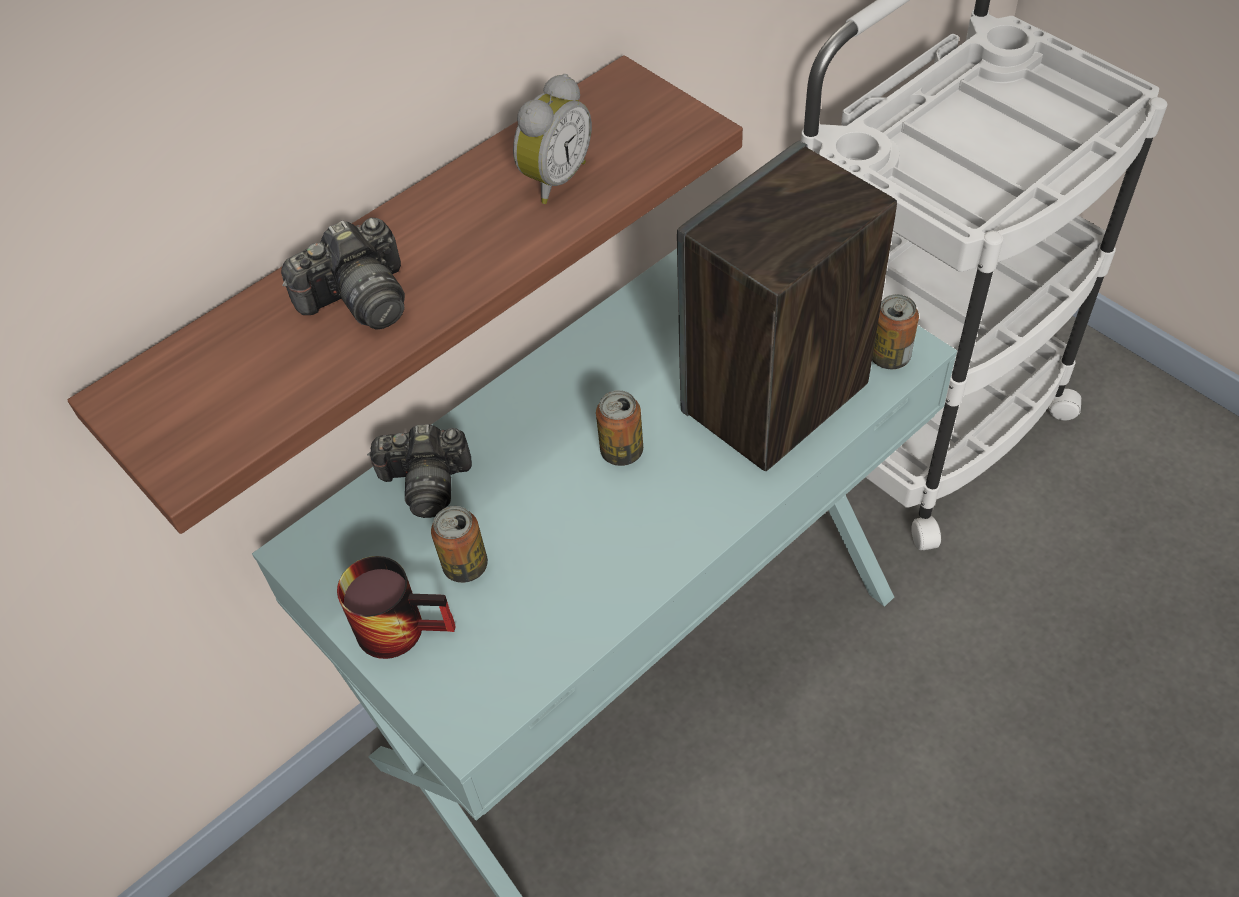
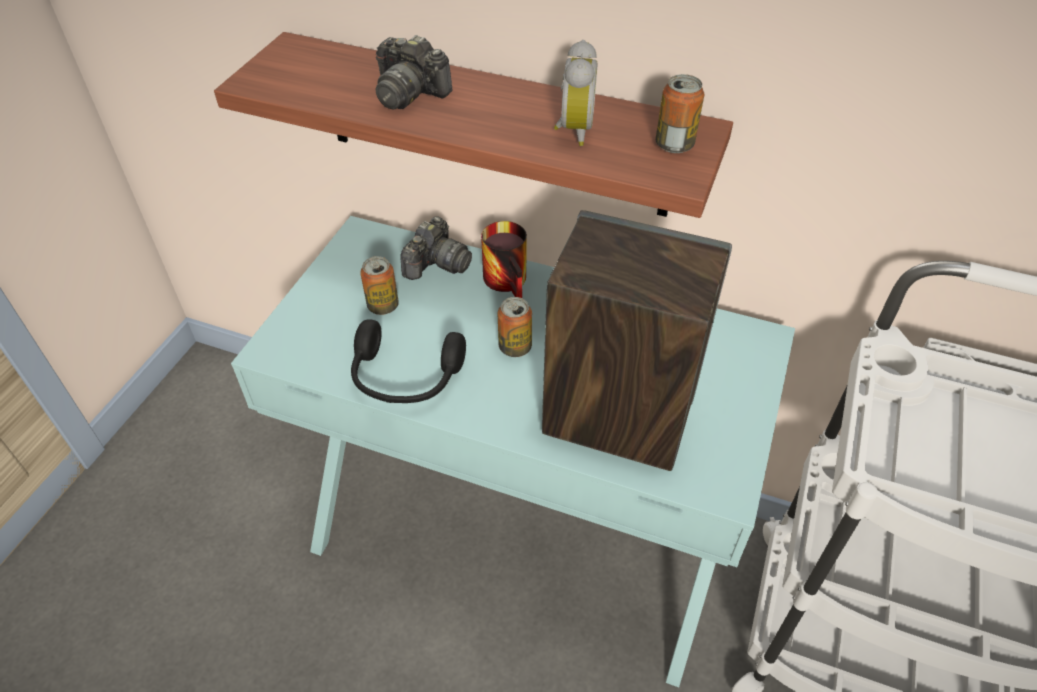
camera: 60 degrees right, 5 degrees down
mug [337,556,456,659] -> mug moved to [481,221,527,298]
camera [367,424,472,518] -> camera turned 120 degrees counterclockwise [400,217,472,280]
alarm clock [513,74,592,204] -> alarm clock turned 90 degrees counterclockwise [554,40,597,146]
can [872,294,919,369] -> can moved to [656,74,704,153]
none -> black headphones [351,319,466,403]

